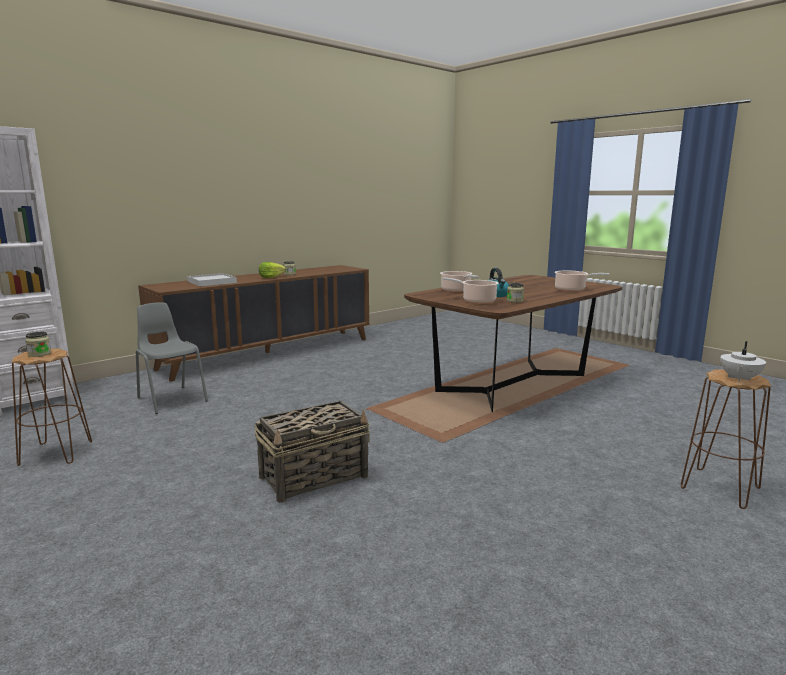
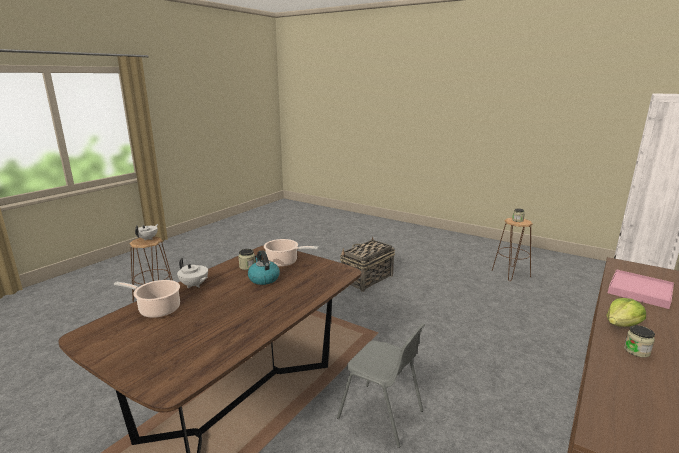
camera: 165 degrees right, 5 degrees up
grey chair [136,302,208,414] -> grey chair moved to [337,323,425,448]
white tray [187,273,237,286] -> pink tray [608,269,674,309]
cooking pot [440,271,479,292] -> none
none -> white teapot [177,258,208,288]

